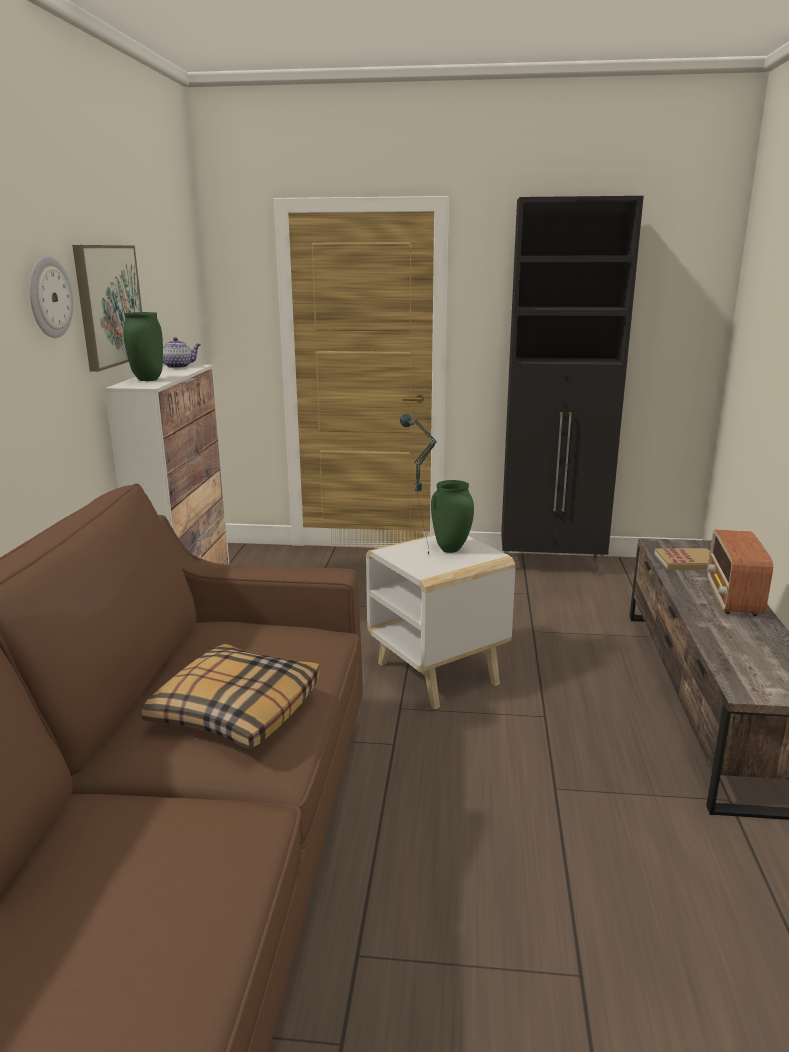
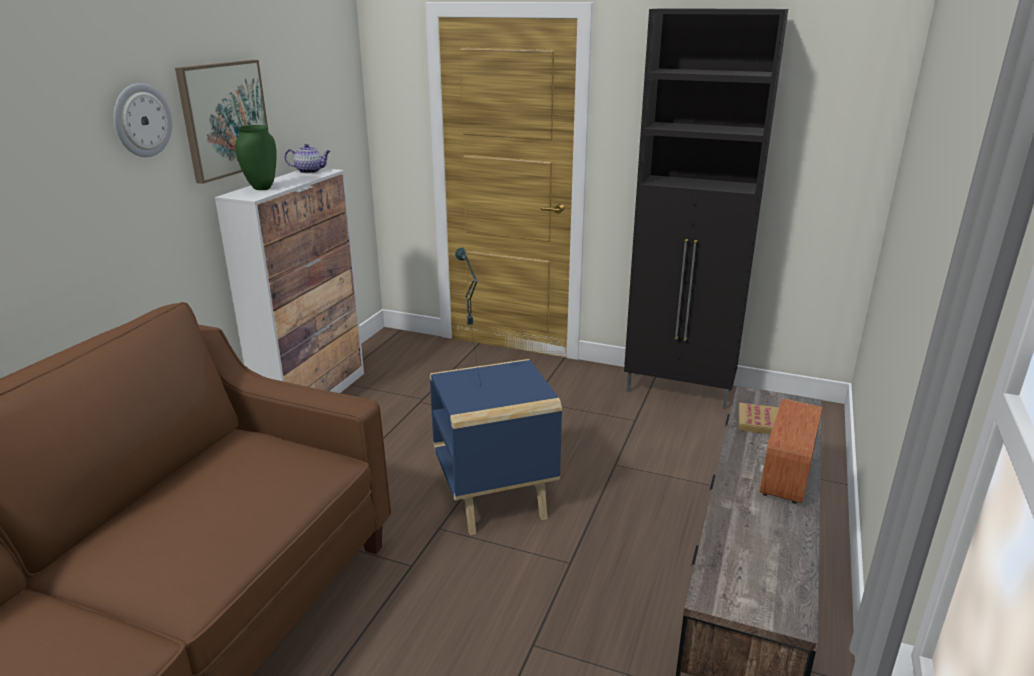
camera: 15 degrees right, 5 degrees up
pillow [141,644,320,749] -> none
white side table [366,535,516,709] -> blue side table [430,359,562,535]
green vase [431,480,474,553] -> none

